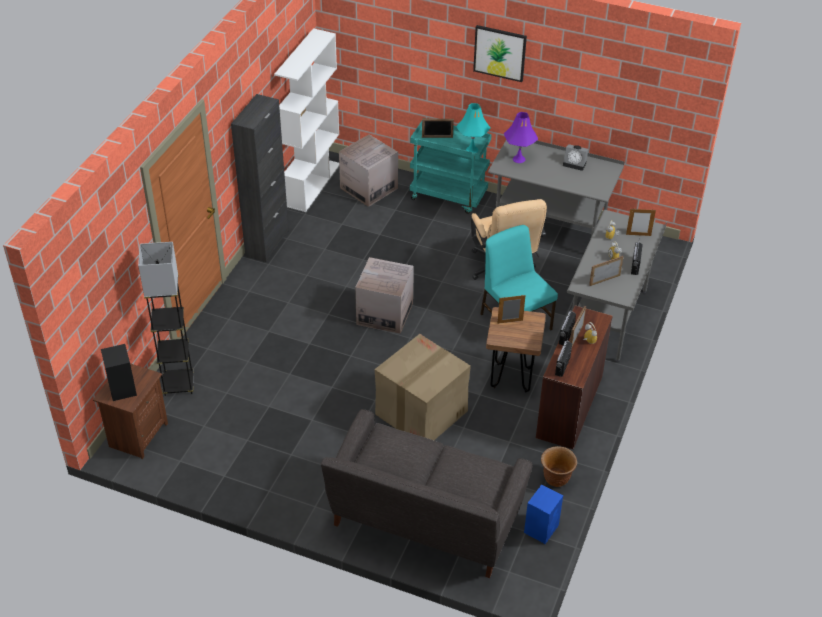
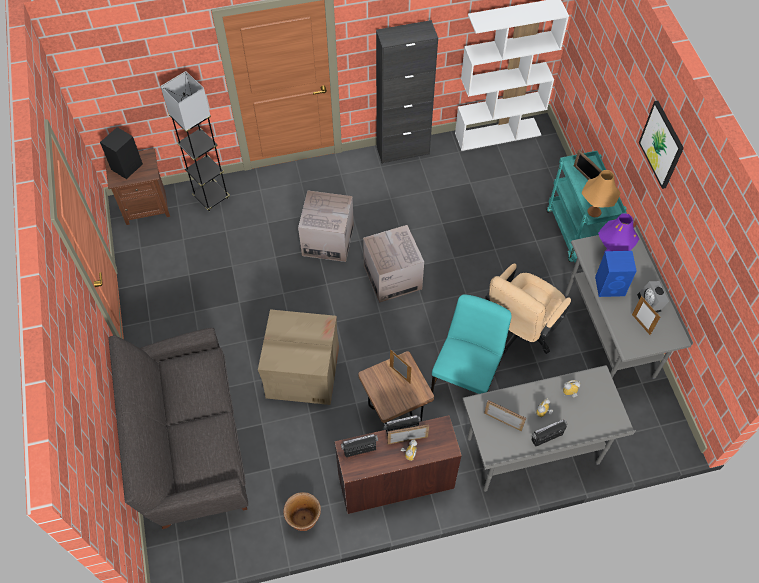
camera: 55 degrees right, 15 degrees up
cardboard box [339,134,398,207] -> cardboard box moved to [298,190,354,262]
turquoise table lamp [456,103,490,153] -> orange table lamp [582,170,621,217]
blue speaker [524,484,563,544] -> blue speaker moved to [595,251,637,297]
picture frame [626,209,656,236] -> picture frame moved to [632,296,660,335]

